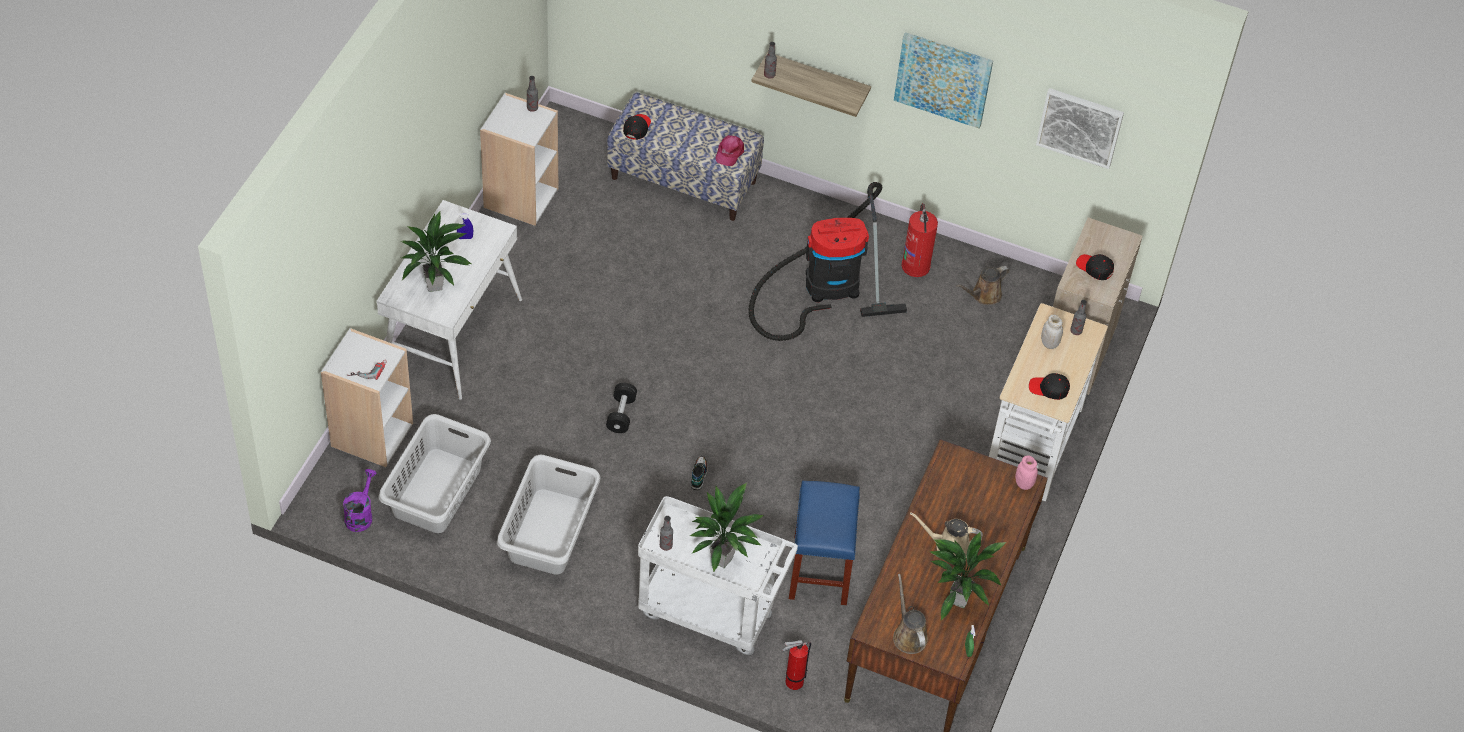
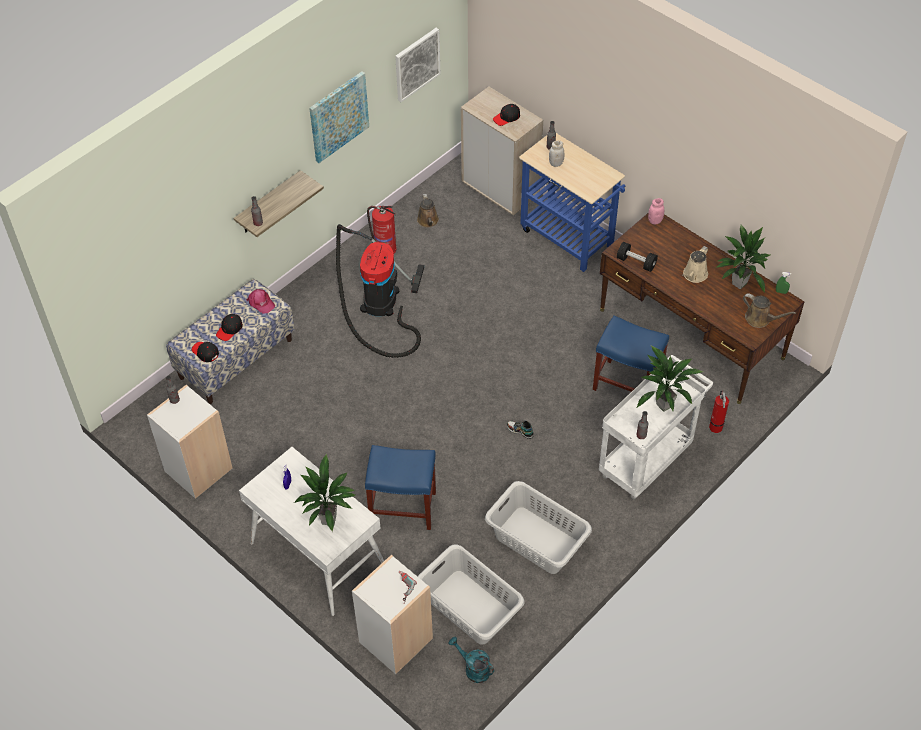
camera: 65 degrees left, 0 degrees up
purple watering can [343,469,377,532] -> turquoise watering can [449,637,494,683]
black dumbbell [606,383,637,433] -> black dumbbell moved to [617,242,658,272]
brown watering can [893,574,928,654] -> brown watering can turned 150 degrees counterclockwise [743,294,796,328]
white cart [989,303,1108,501] -> blue cart [519,133,625,272]
black cap [1029,373,1070,400] -> black cap moved to [216,314,243,341]
none -> blue stool [365,445,436,530]

